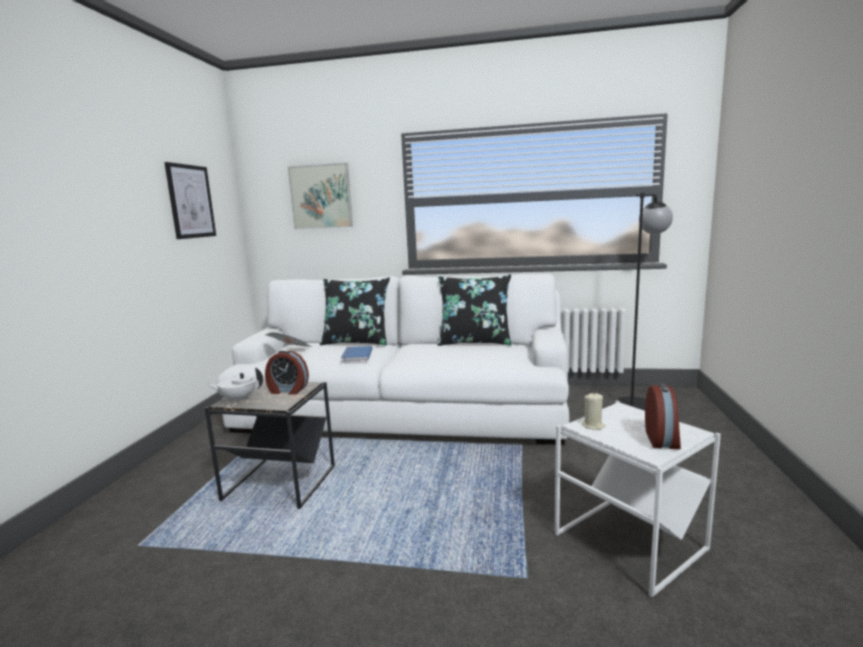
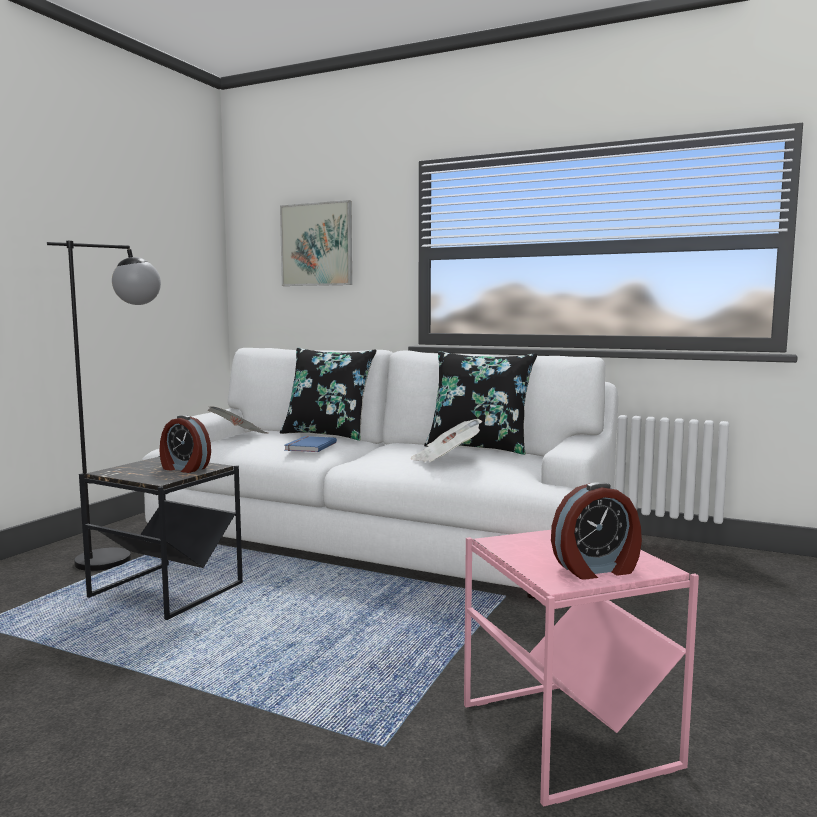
camera: 15 degrees right, 5 degrees down
picture [164,162,216,239] -> none
white teapot [207,367,263,403] -> none
white side table [555,401,721,597] -> pink side table [464,530,699,807]
beige candle [582,392,606,430] -> none
black floor lamp [617,193,673,411] -> black floor lamp moved to [47,241,161,571]
alarm clock [645,384,681,449] -> alarm clock turned 45 degrees clockwise [551,482,642,580]
none -> newspaper [411,419,483,462]

